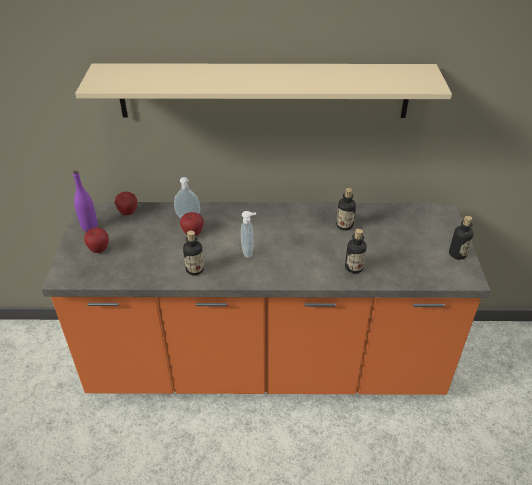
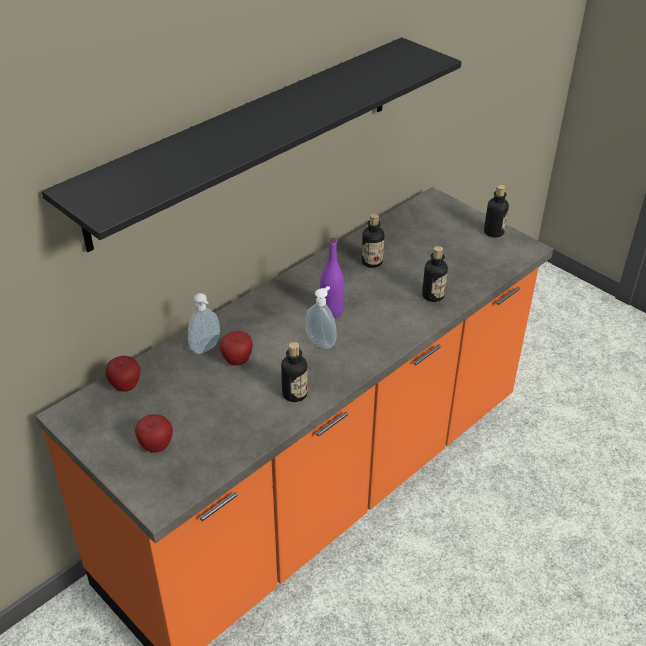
camera: 45 degrees left, 0 degrees up
purple bottle [73,170,98,231] -> purple bottle moved to [320,237,344,318]
beige shelf [75,63,452,118] -> black shelf [42,37,461,252]

